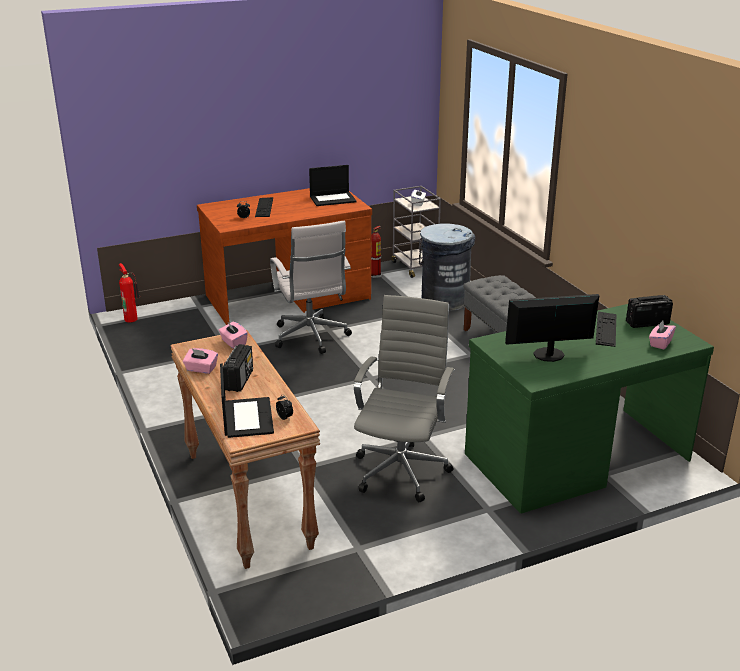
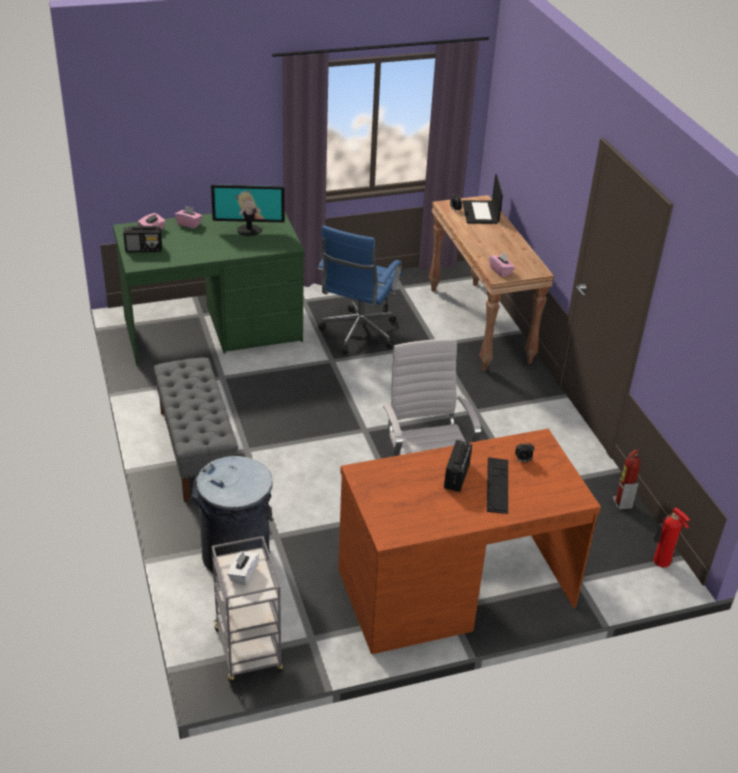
camera: 175 degrees left, 10 degrees up
pink tissue box [183,348,218,374] -> pink tissue box moved to [175,206,202,229]
radio [223,344,253,392] -> radio moved to [444,440,472,492]
laptop [309,165,357,206] -> none
grey office chair [354,295,455,502] -> blue office chair [317,225,402,354]
fire extinguisher [371,226,382,278] -> fire extinguisher moved to [613,450,640,510]
keyboard [596,312,616,347] -> none

